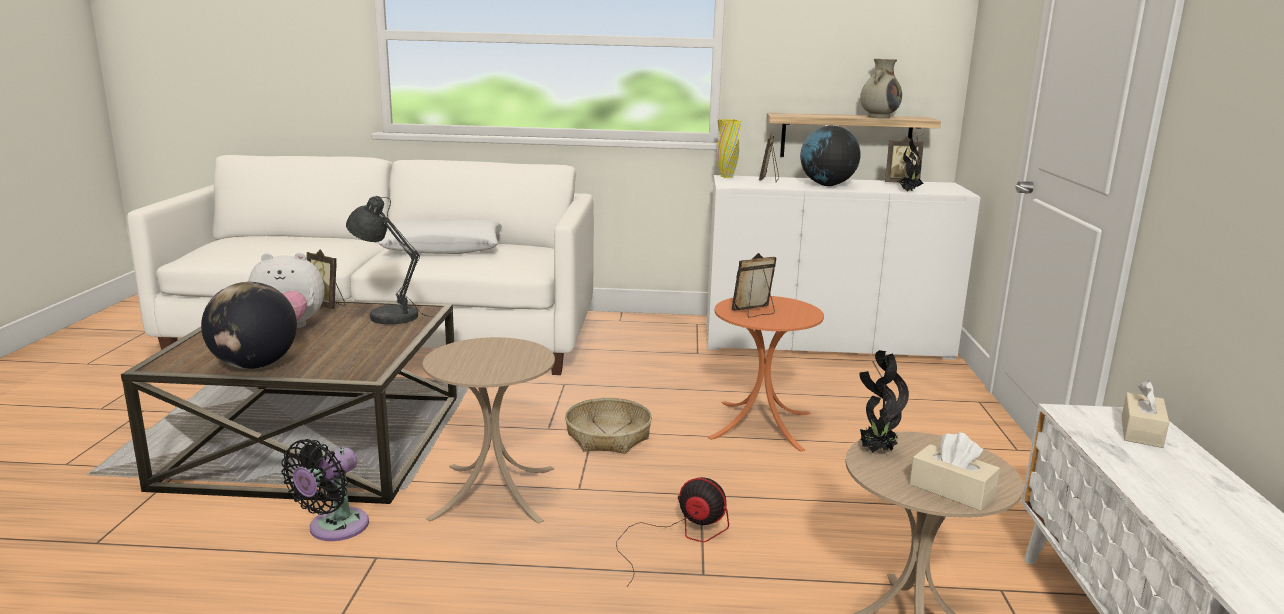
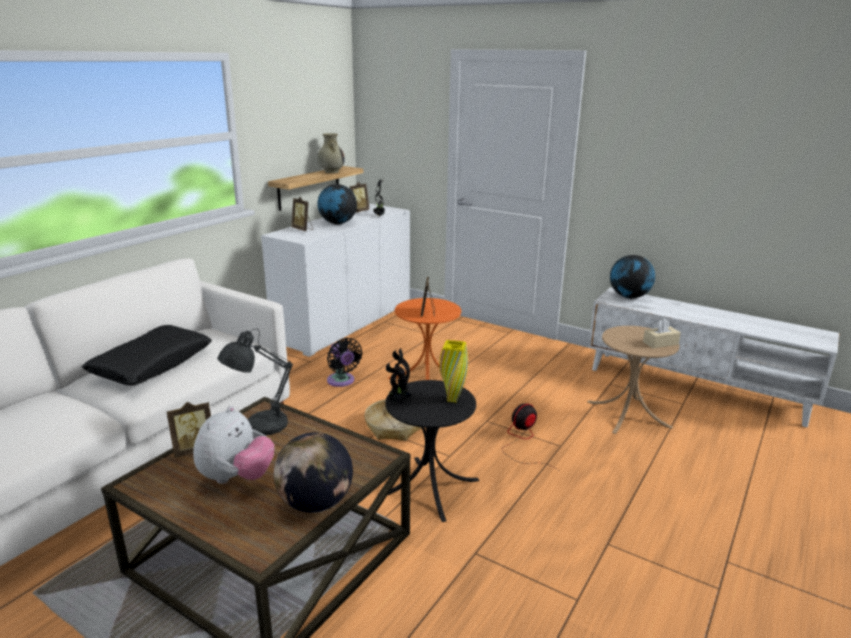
camera: 60 degrees left, 5 degrees up
black fan [281,439,369,541] -> black fan moved to [327,338,362,387]
white pillow [379,219,502,254] -> black pillow [81,325,212,385]
beige side table [423,337,555,524] -> black side table [385,380,479,522]
yellow vase [717,119,742,178] -> yellow vase moved to [439,340,468,402]
potted plant [859,350,909,453] -> potted plant moved to [386,349,412,403]
beige tissue box [1121,380,1169,448] -> globe [610,255,655,299]

